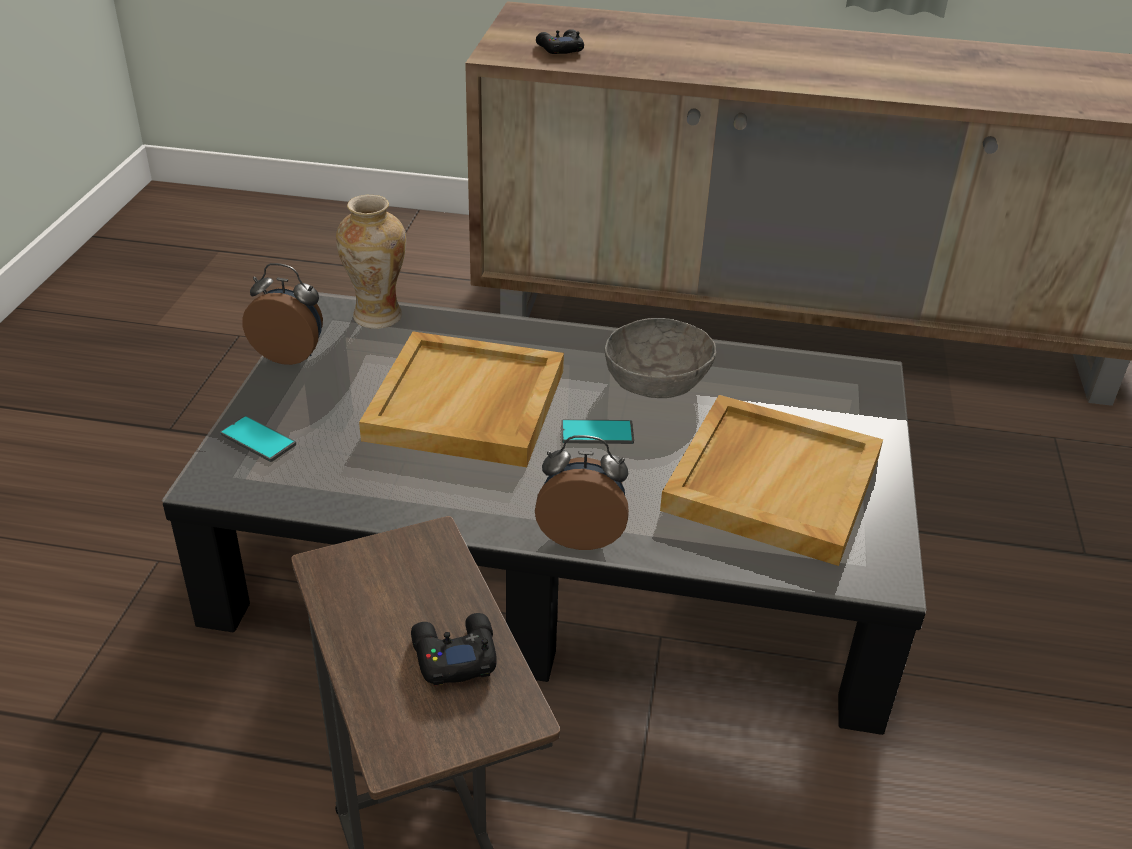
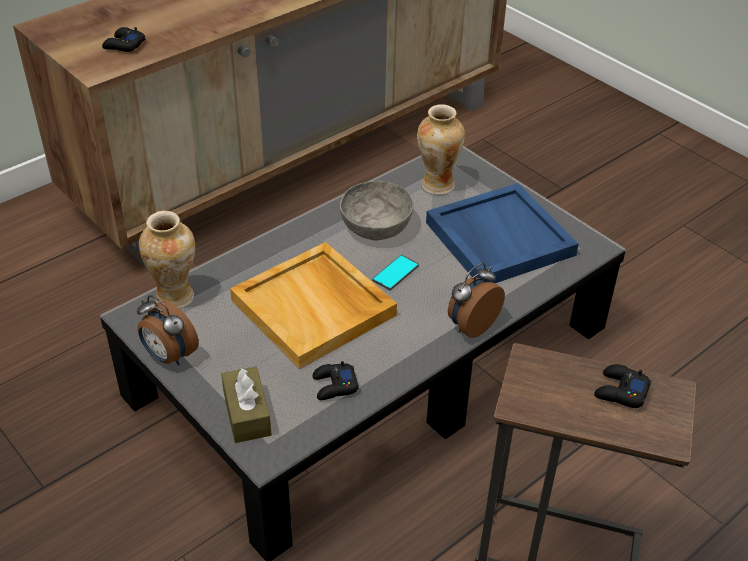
camera: 50 degrees left, 5 degrees up
phone [220,416,296,462] -> brown tissue box [221,367,272,443]
alarm clock [242,263,323,365] -> alarm clock turned 105 degrees counterclockwise [137,295,199,366]
beige tray [660,395,883,566] -> blue tray [426,183,579,283]
none -> black game controller [313,361,359,400]
none -> vase [417,104,465,195]

